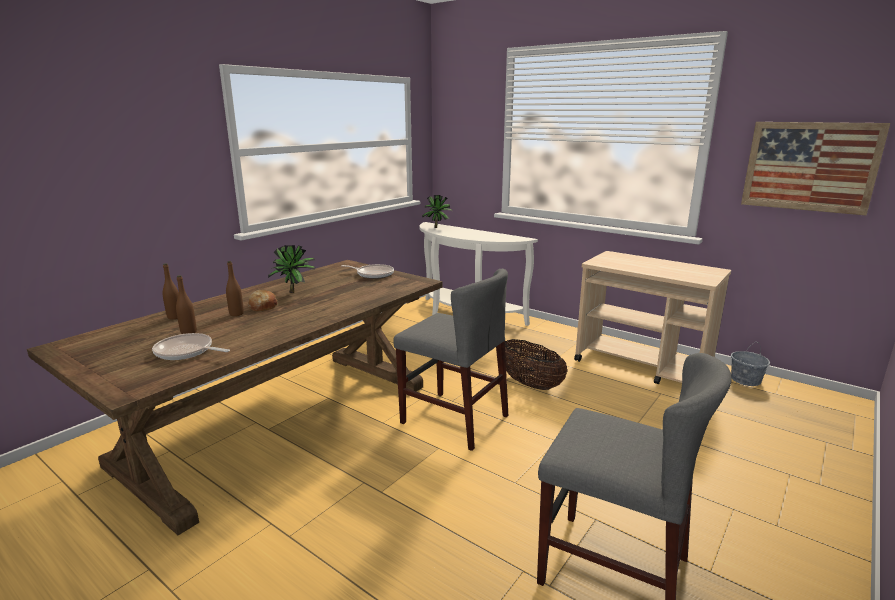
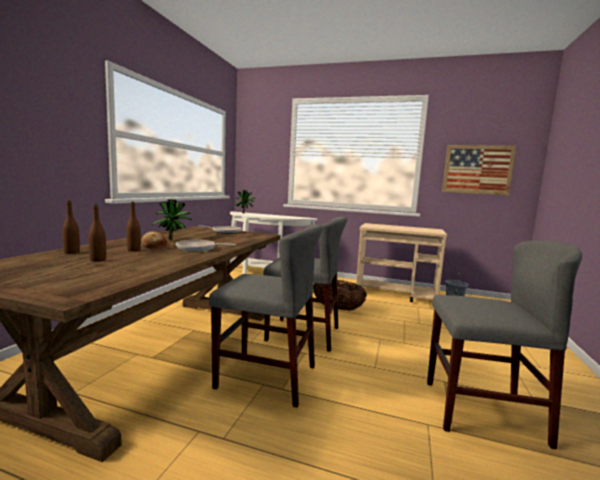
camera: 20 degrees left, 10 degrees down
frying pan [152,333,230,360] -> frying pan moved to [176,240,236,251]
none -> grey chair [209,225,322,407]

